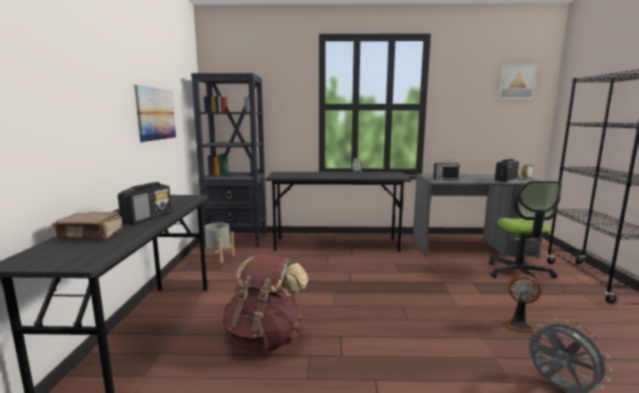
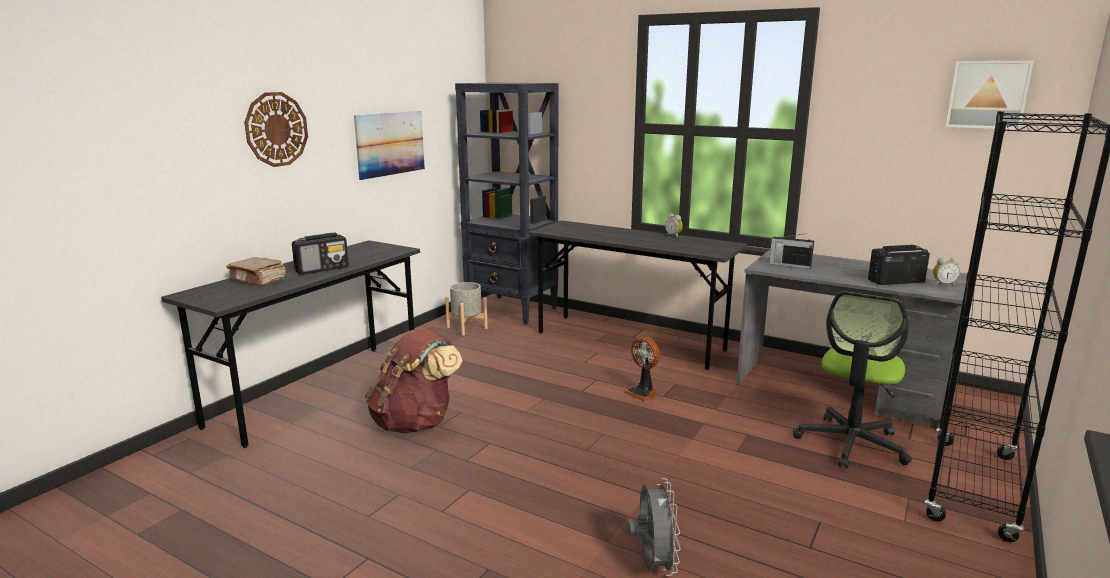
camera: 30 degrees right, 5 degrees up
fan [504,274,541,333] -> fan moved to [623,337,660,402]
none -> wall clock [244,92,308,167]

